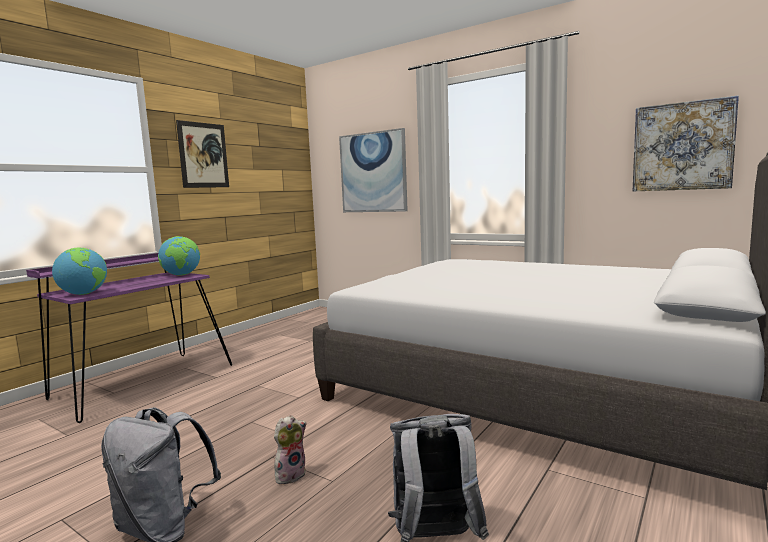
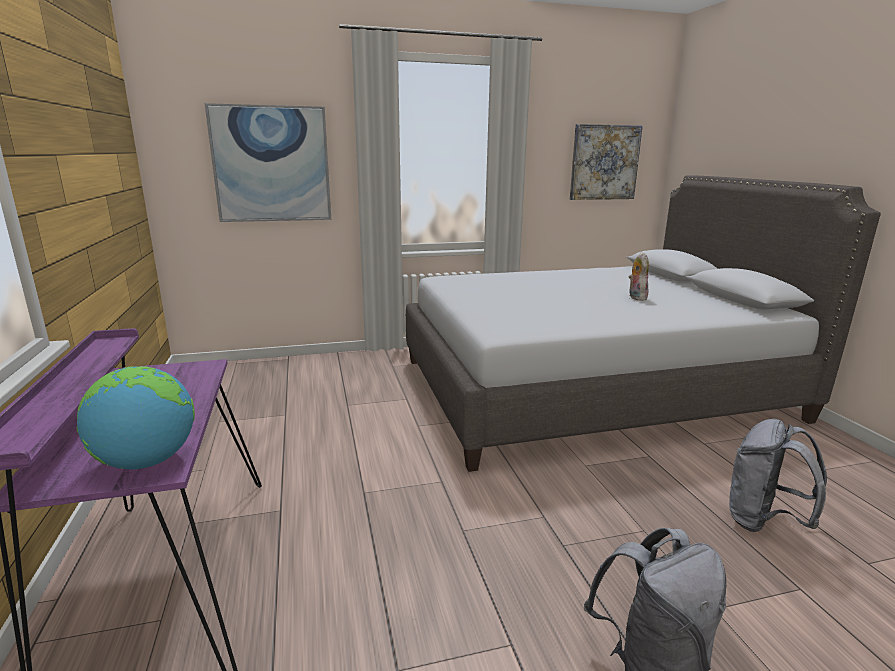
camera: 50 degrees left, 10 degrees up
globe [158,236,200,276] -> none
picture [176,120,229,188] -> none
plush toy [274,415,307,484] -> plush toy moved to [629,252,649,301]

